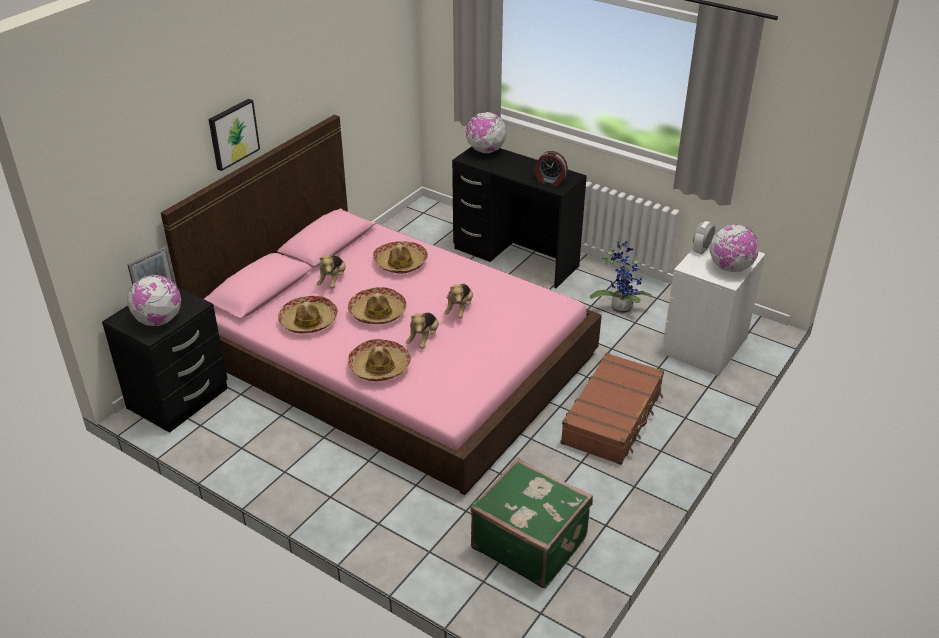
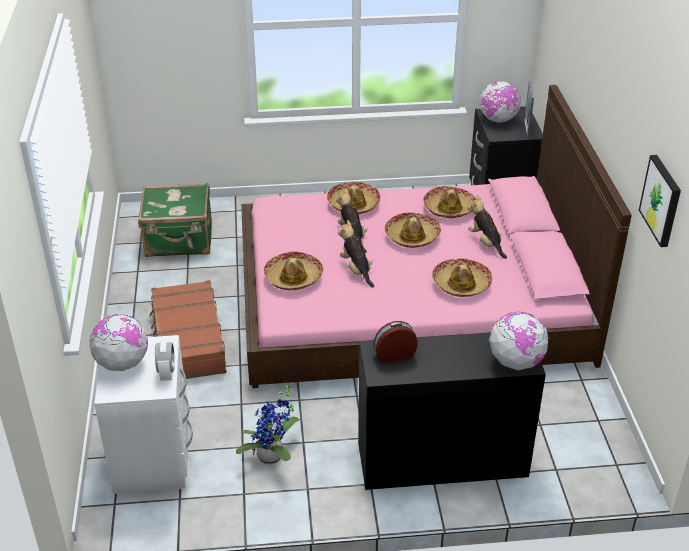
camera: 140 degrees right, 0 degrees up
picture [209,99,260,171] -> picture moved to [639,155,681,247]
none -> hat [264,252,323,290]

